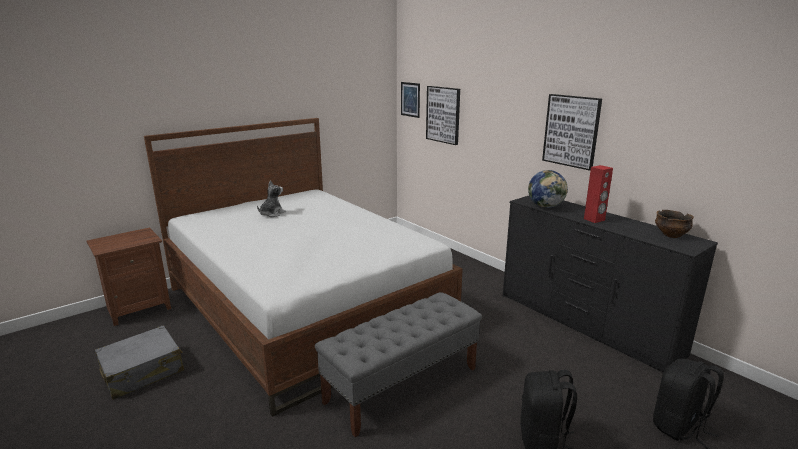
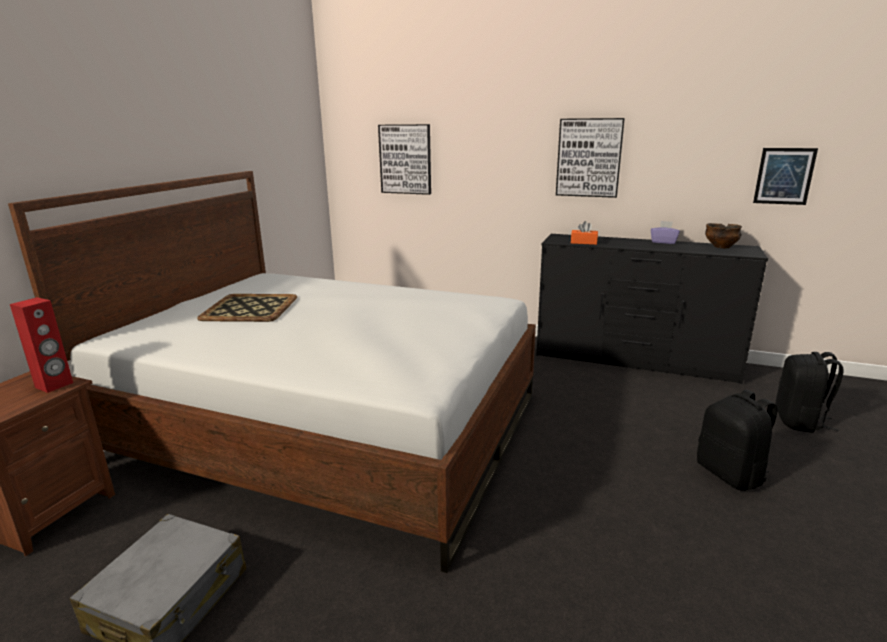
camera: 30 degrees left, 0 degrees up
plush toy [257,180,286,217] -> tray [197,294,297,322]
grey bench [315,292,482,437] -> none
picture [401,82,420,118] -> picture moved to [753,148,818,205]
globe [528,170,568,208] -> orange tissue box [571,221,598,245]
red speaker [584,165,613,223] -> red speaker moved to [10,297,73,393]
none -> purple tissue box [651,221,680,244]

